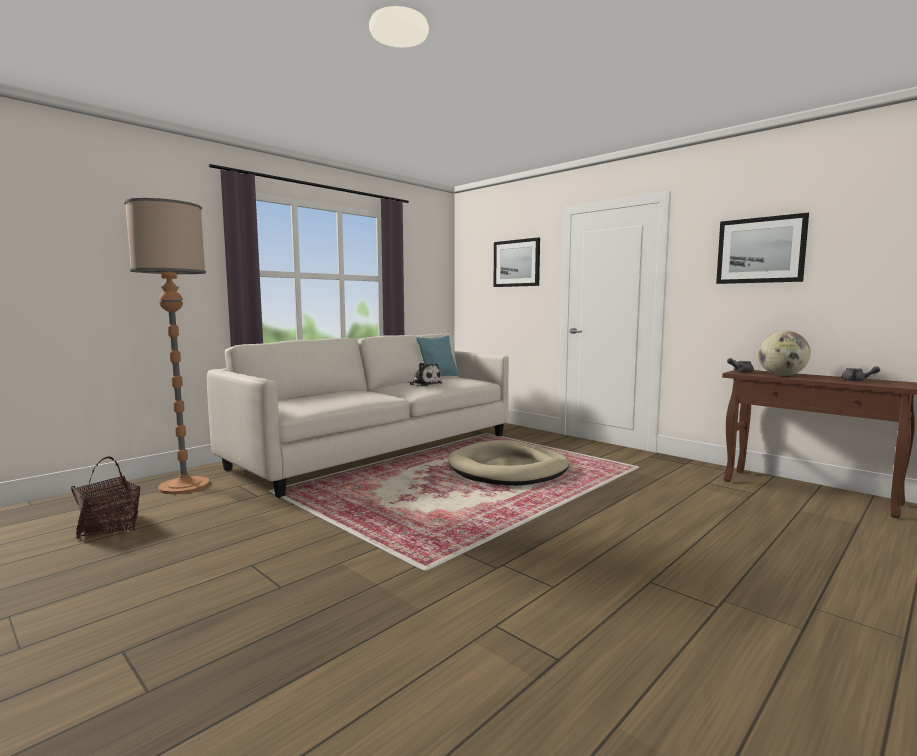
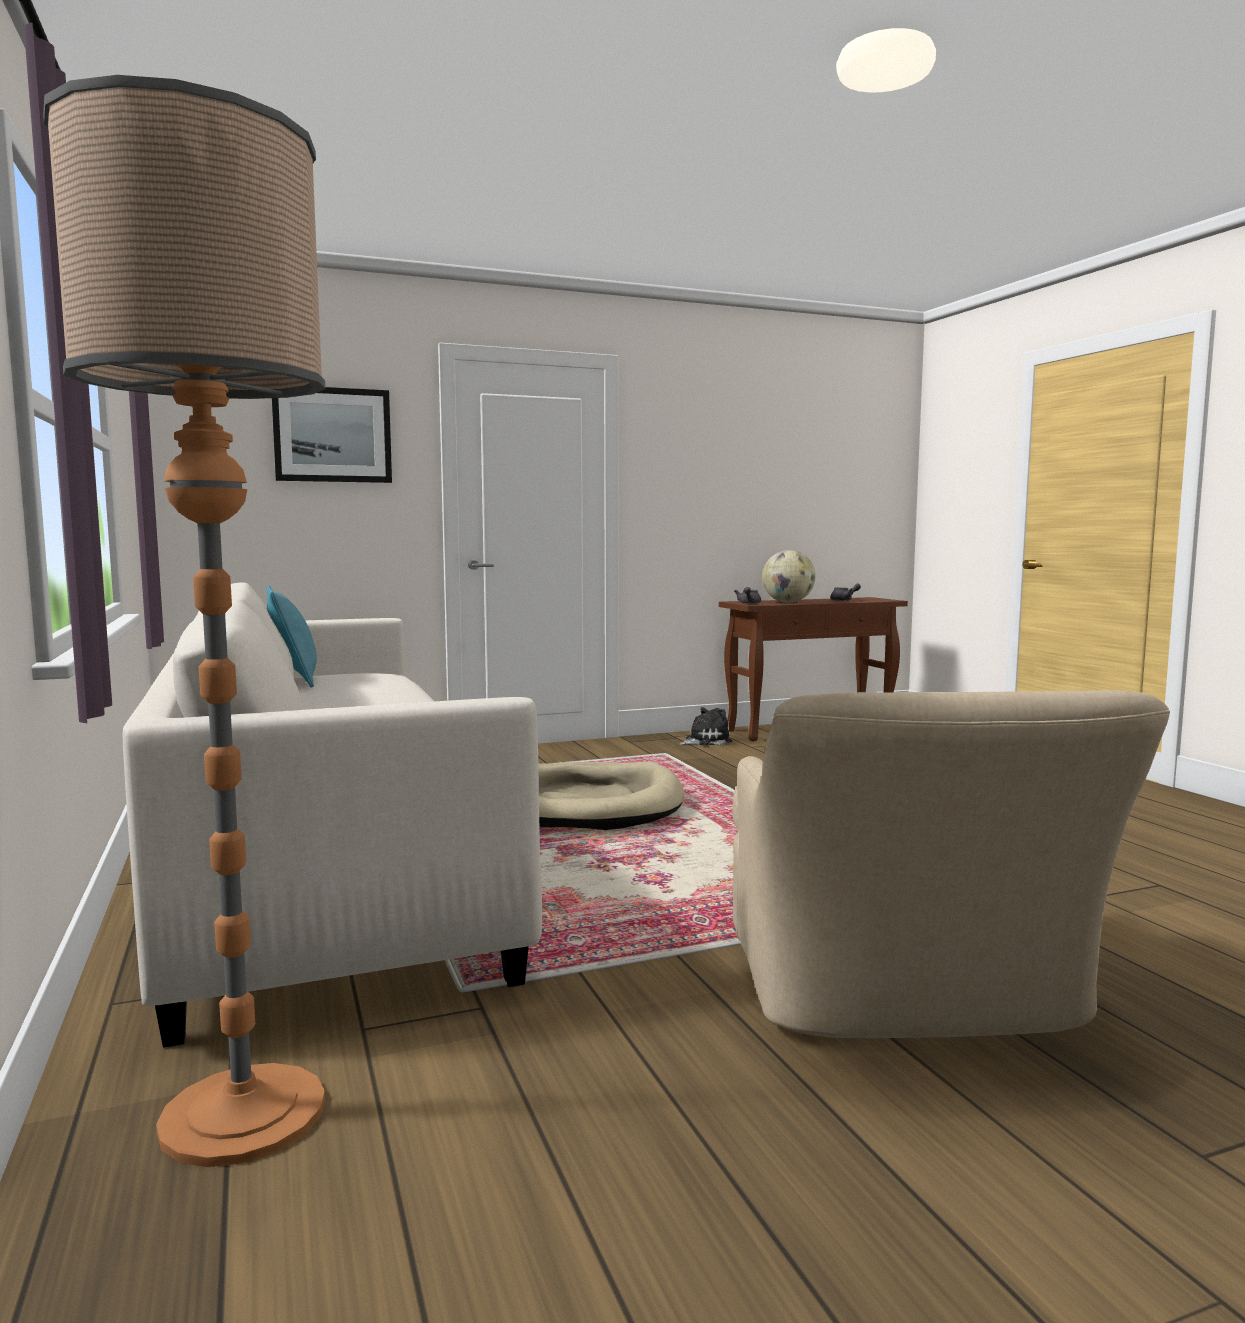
camera: 65 degrees left, 0 degrees up
basket [71,457,141,539] -> none
plush toy [408,363,442,386] -> plush toy moved to [679,707,732,745]
picture [716,213,809,284] -> none
none -> beige armchair [732,690,1170,1038]

